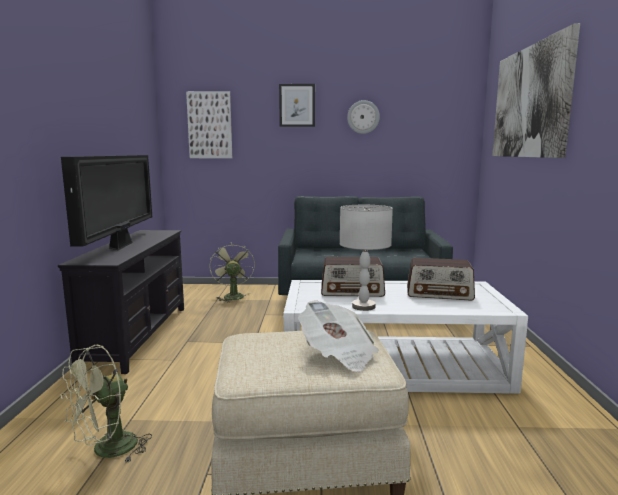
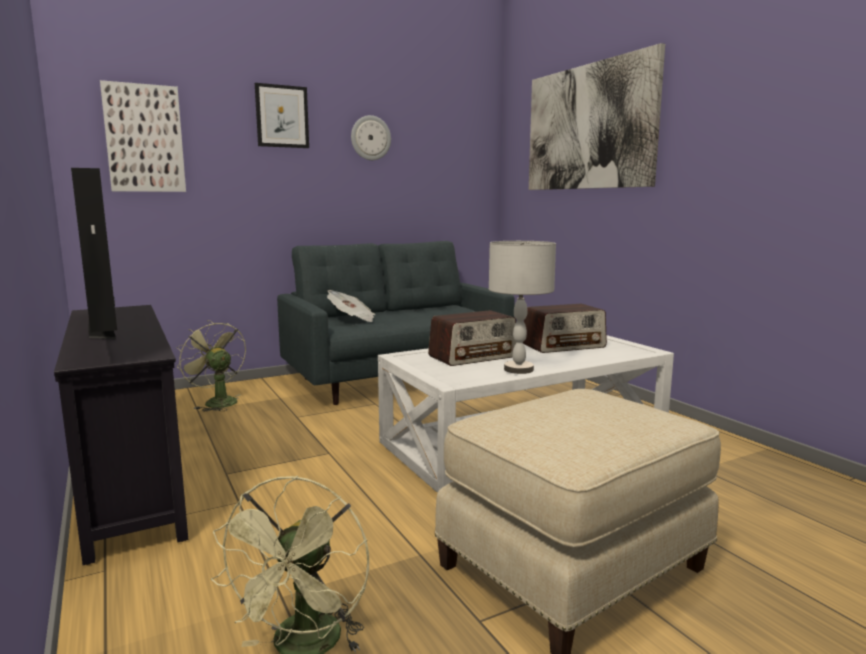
camera: 30 degrees left, 0 degrees up
newspaper [298,301,379,372] -> newspaper moved to [327,290,375,322]

